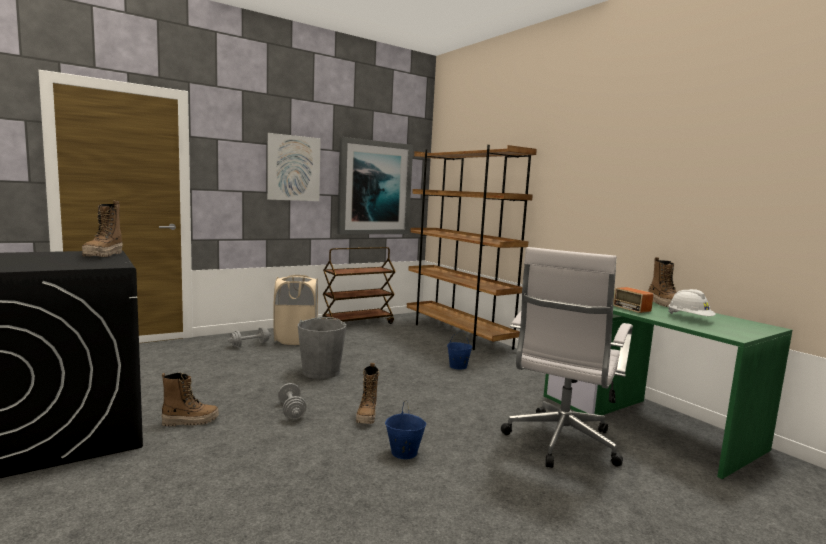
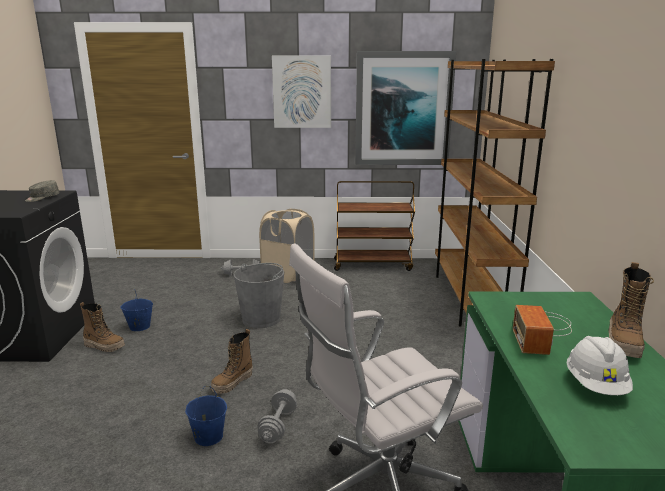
camera: 35 degrees right, 10 degrees up
boot [82,201,123,257] -> grey cap [25,180,60,202]
grey dumbbell [278,383,306,420] -> grey dumbbell moved to [257,389,297,444]
blue bucket [447,331,473,370] -> blue bucket moved to [121,289,153,331]

